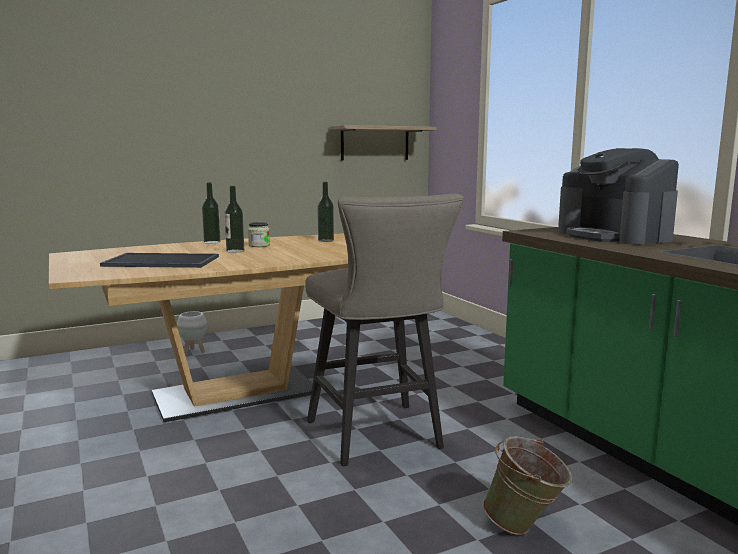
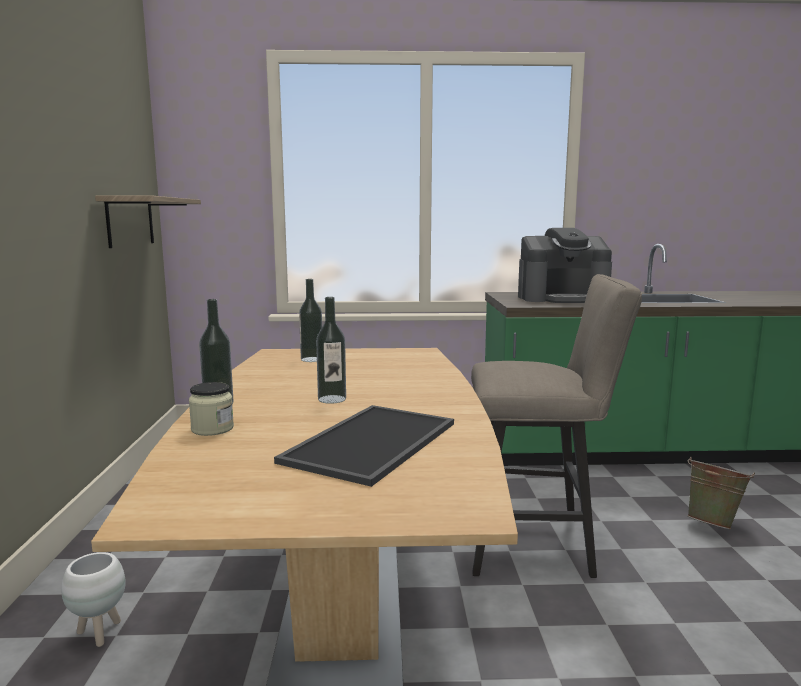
camera: 65 degrees left, 0 degrees up
jar [248,222,270,247] -> jar moved to [189,382,234,436]

